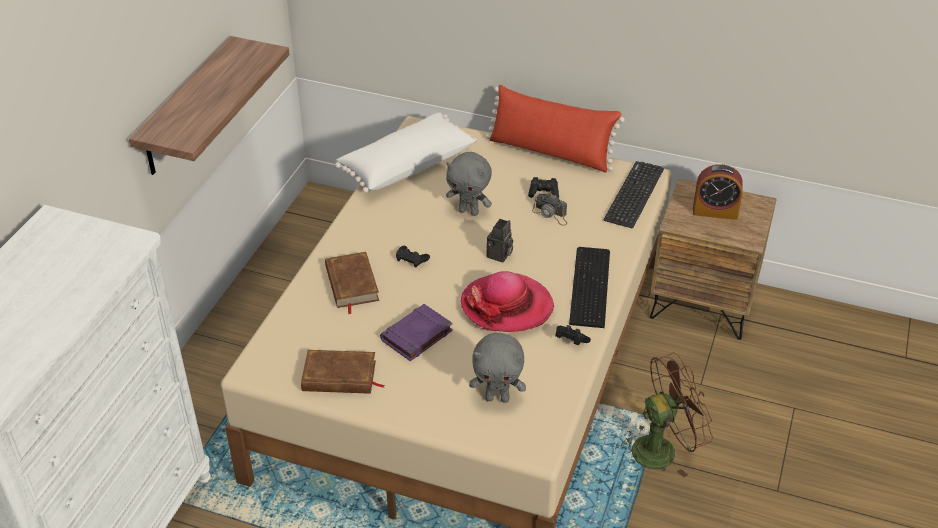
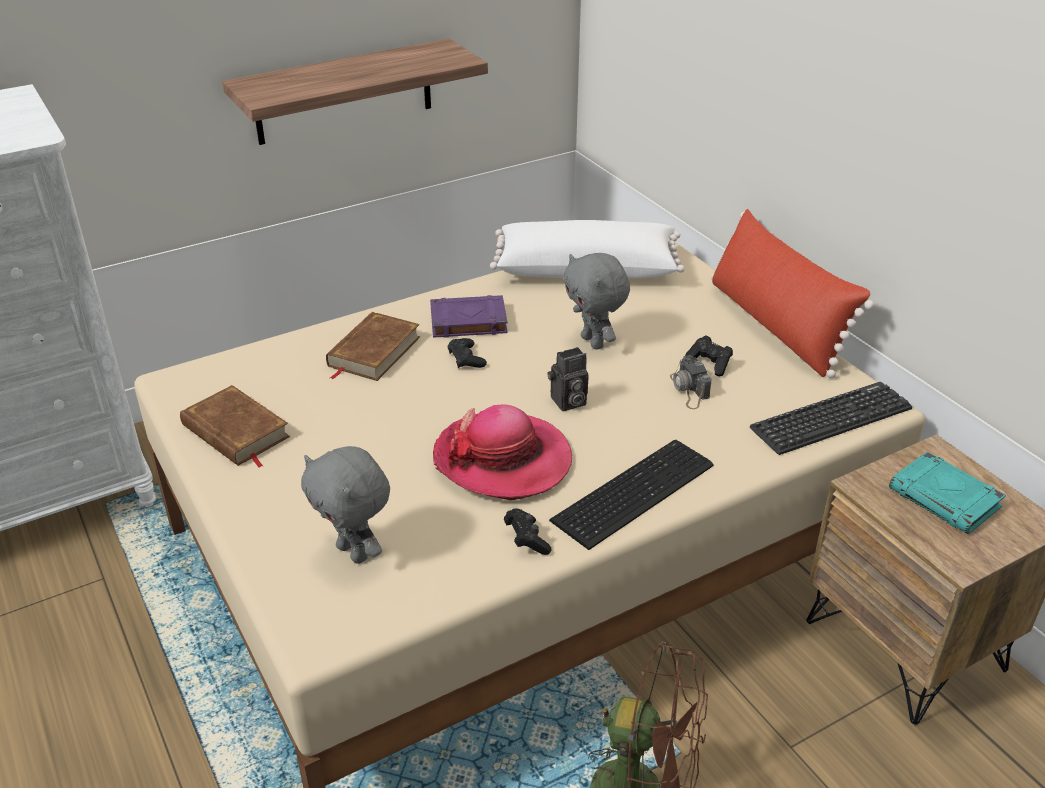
camera: 40 degrees right, 5 degrees down
purple book [380,304,453,361] -> purple book moved to [430,295,508,338]
alarm clock [693,164,743,220] -> turquoise book [889,451,1006,534]

